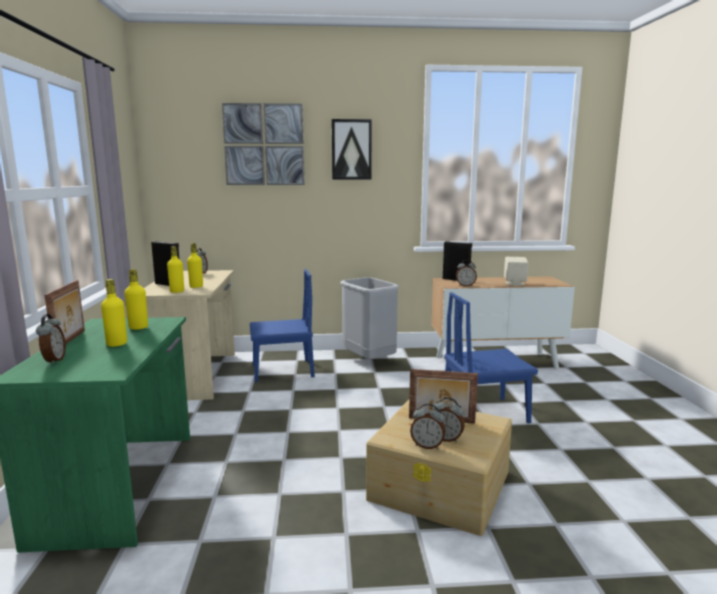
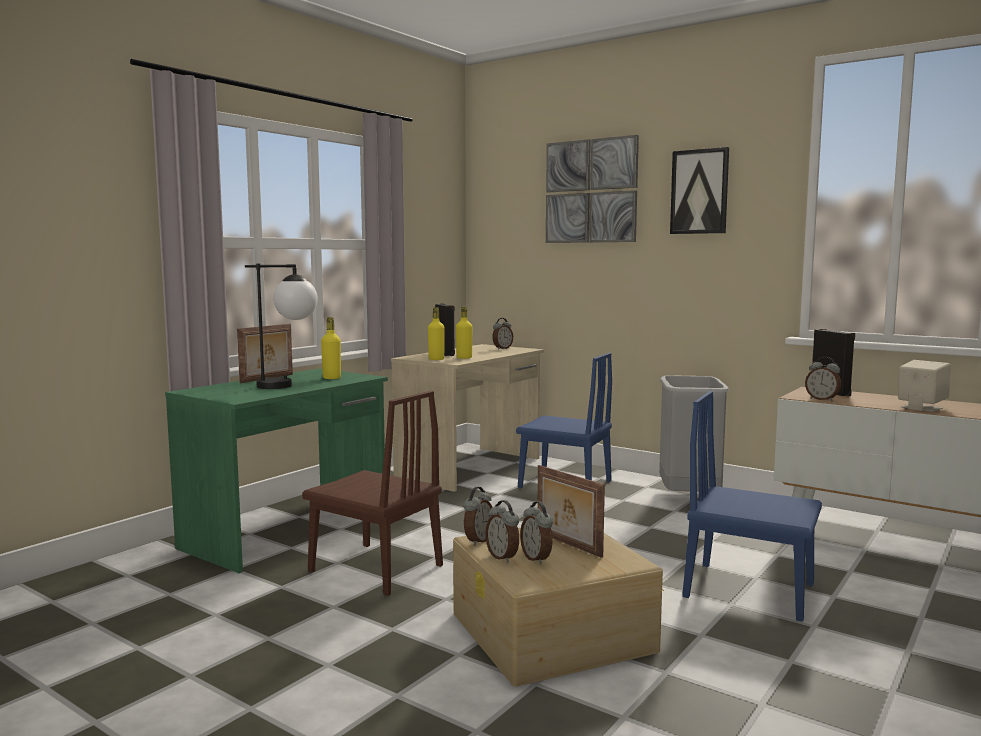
camera: 40 degrees right, 5 degrees down
alarm clock [36,314,66,365] -> alarm clock moved to [464,487,493,546]
yellow bottle [101,279,127,347] -> table lamp [245,264,318,389]
none -> brown chair [302,390,443,596]

